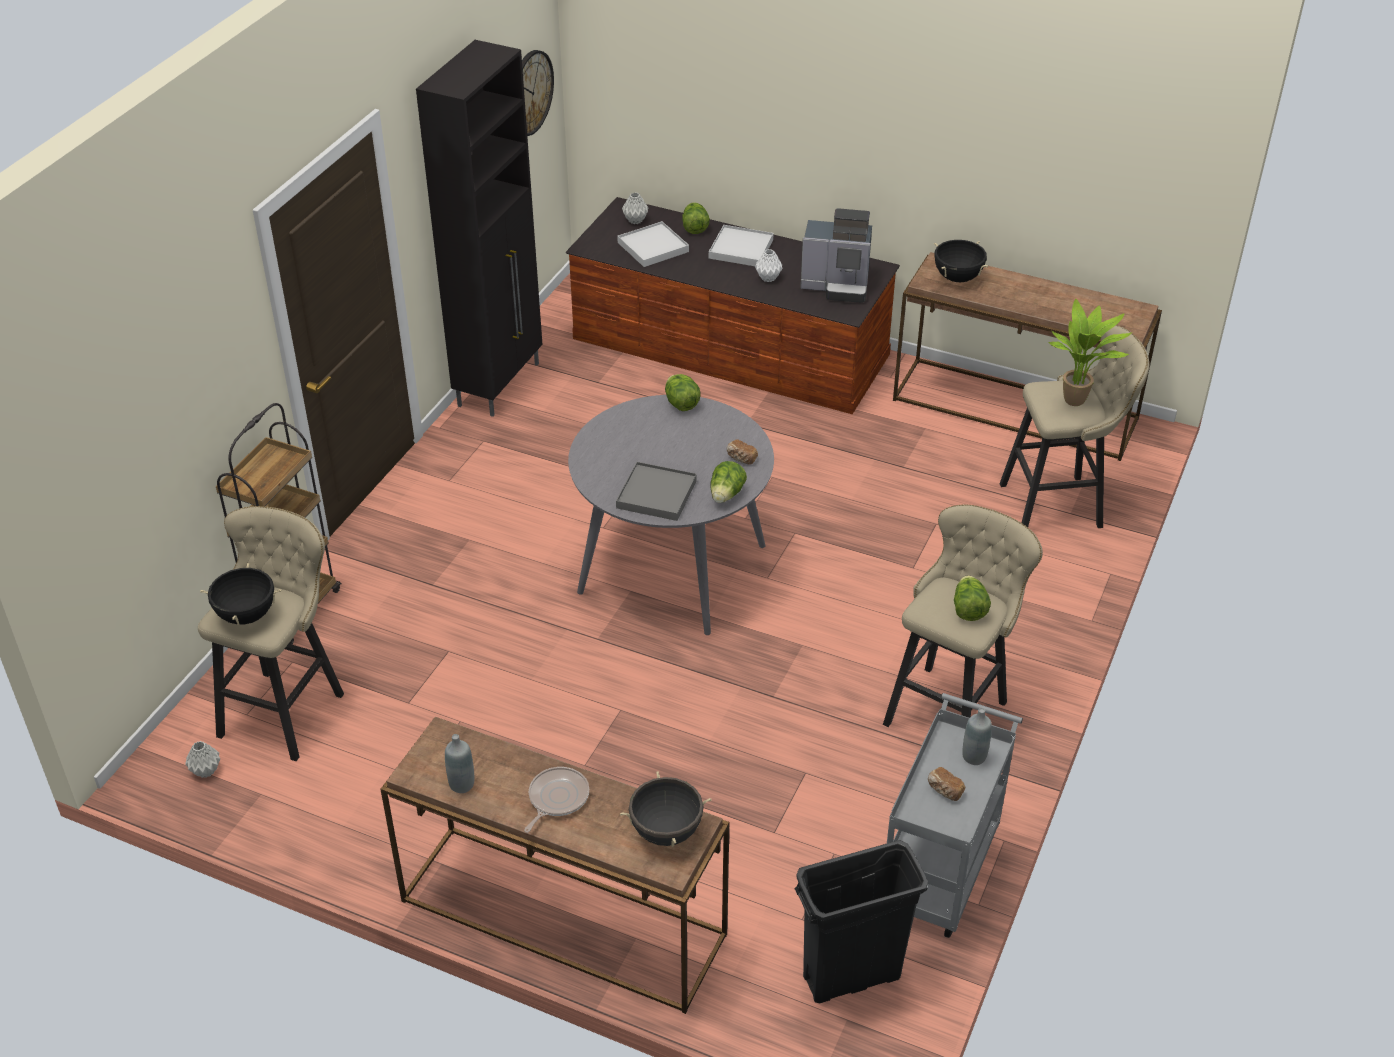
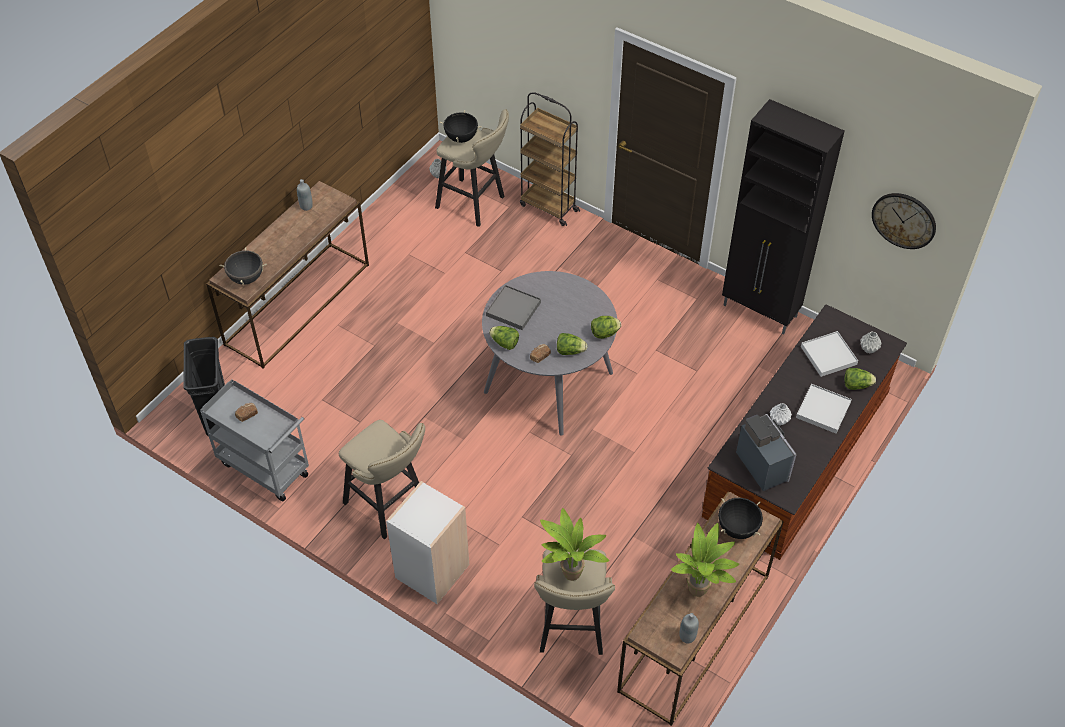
camera: 100 degrees right, 10 degrees up
frying pan [524,767,589,832] -> none
coffee machine [800,208,872,303] -> coffee machine turned 135 degrees clockwise [736,414,797,491]
lettuce [954,575,991,621] -> lettuce moved to [557,333,587,355]
grey bottle [962,708,992,765] -> grey bottle moved to [679,613,699,644]
none -> bookcase [386,481,469,604]
none -> potted plant [671,523,739,597]

